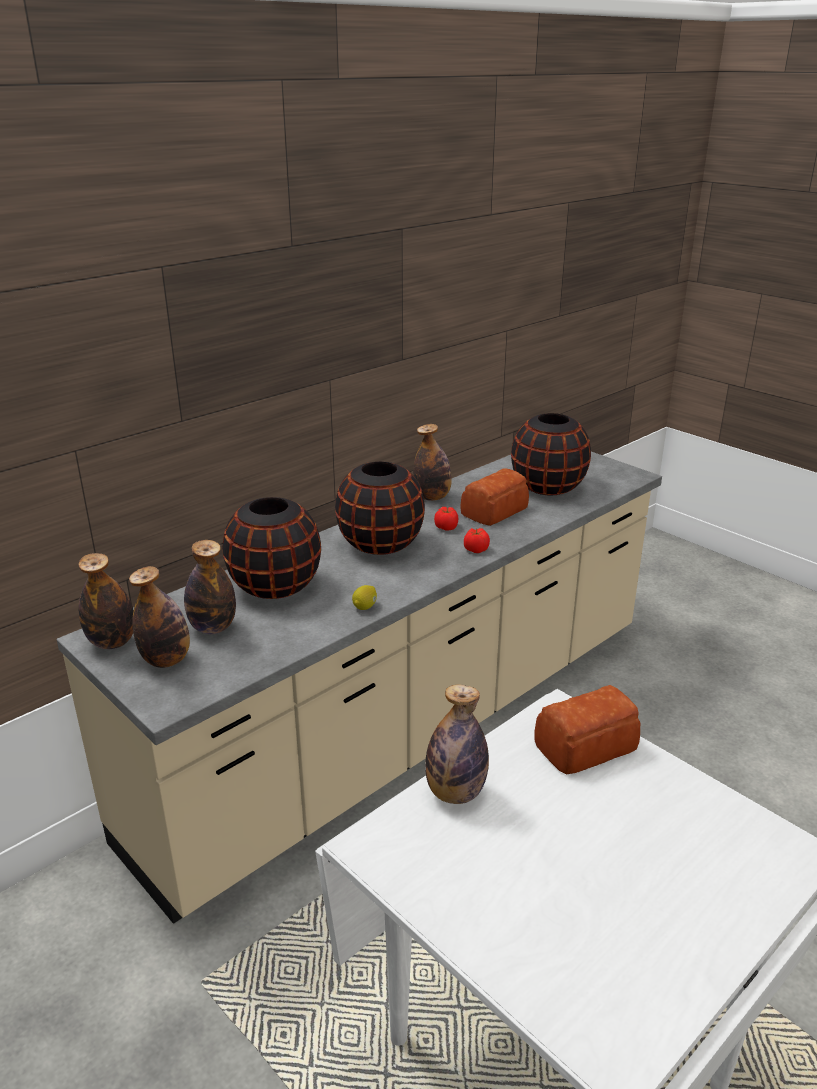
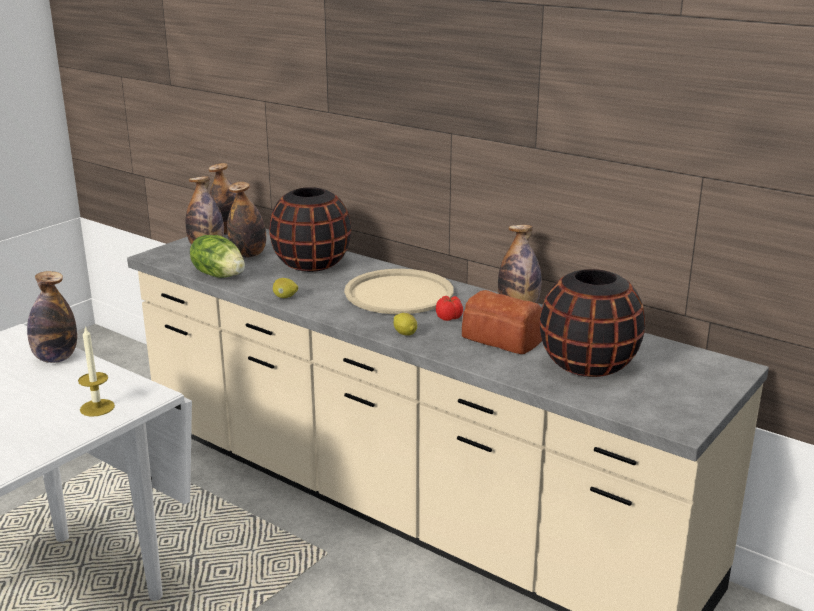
camera: 80 degrees right, 5 degrees down
black vase [335,462,425,555] -> beige tray [344,269,454,314]
tomato [464,528,490,553] -> lemon [394,313,417,336]
bread [534,685,640,774] -> candle [78,326,115,416]
none -> lettuce [190,235,245,278]

